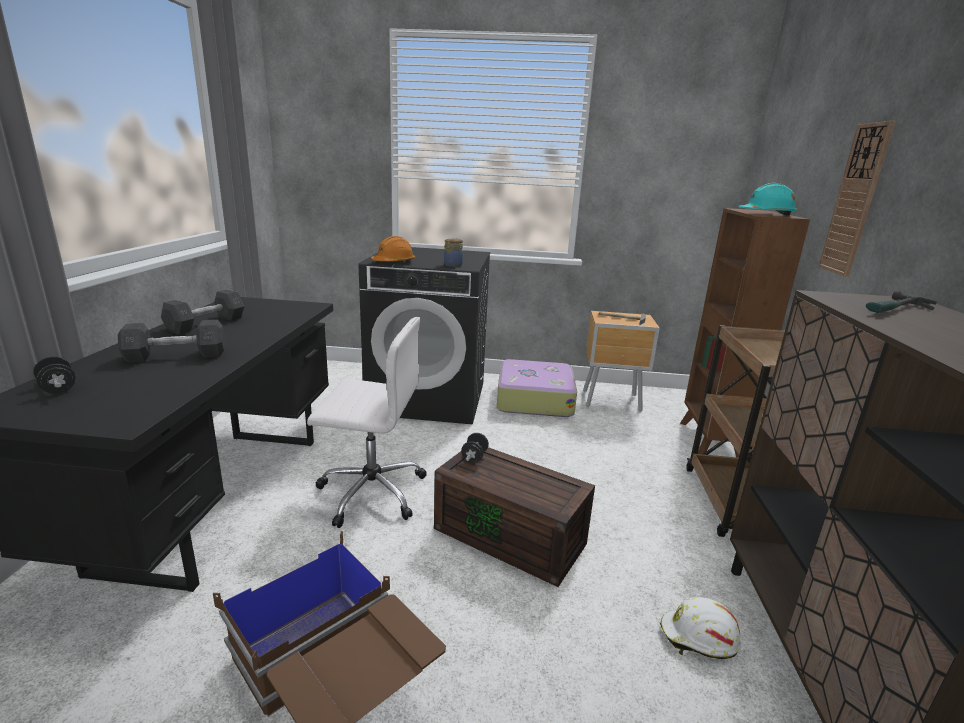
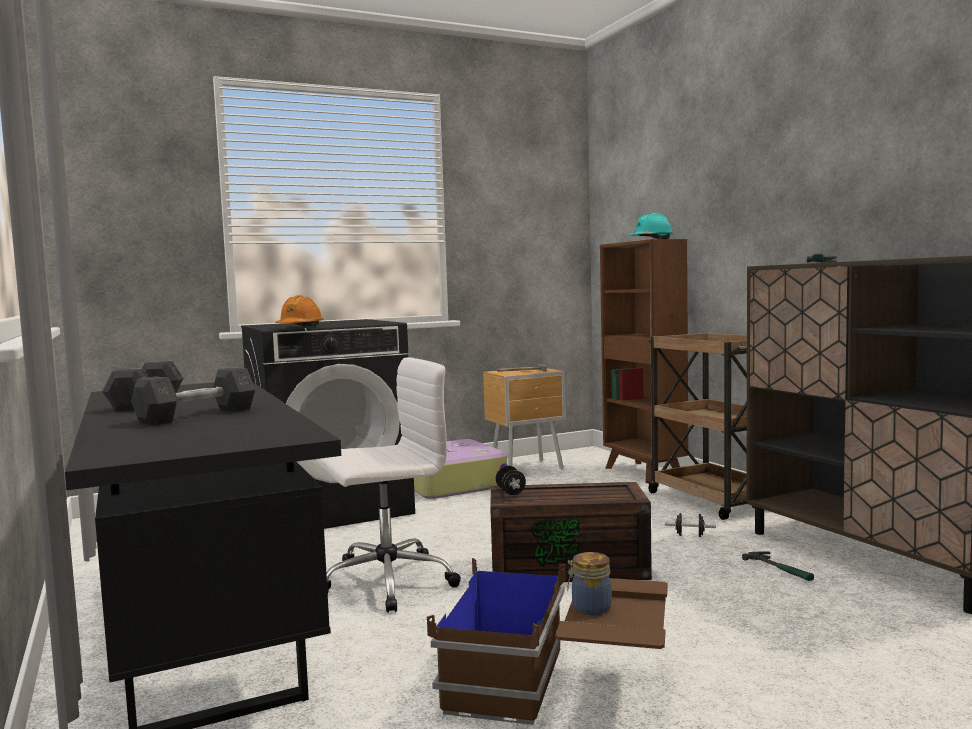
camera: 30 degrees left, 15 degrees down
black dumbbell [33,356,76,393] -> black dumbbell moved to [665,513,716,537]
jar [444,238,463,267] -> jar moved to [567,552,612,615]
white hard hat [660,597,741,659] -> hammer [742,551,814,581]
wall clock [818,121,895,277] -> none

